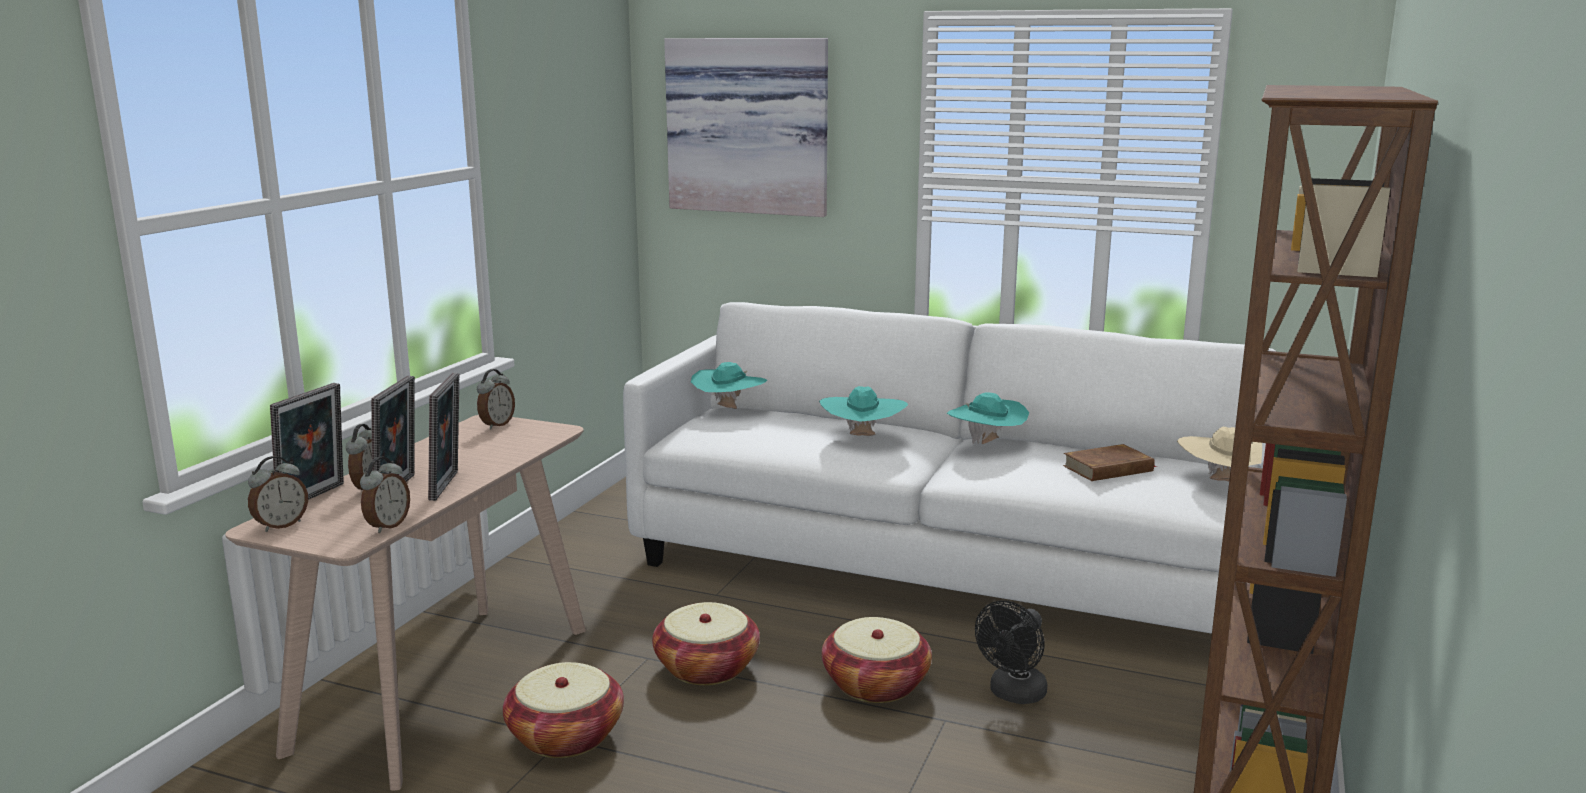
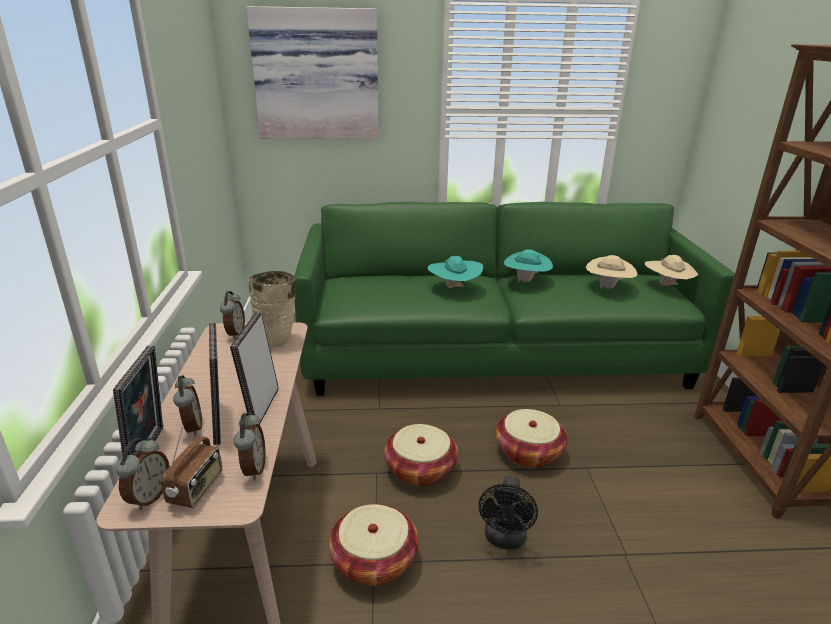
camera: 25 degrees left, 10 degrees up
picture frame [428,373,460,501] -> picture frame turned 150 degrees counterclockwise [230,312,279,425]
white sofa [623,302,1276,634] -> green sofa [294,202,735,396]
turquoise hat [691,362,767,409] -> none
black fan [975,600,1047,704] -> black fan moved to [479,476,538,549]
brown book [1063,444,1156,481] -> beige hat [586,255,637,289]
none -> radio [160,427,222,508]
none -> beige vase [249,271,295,347]

